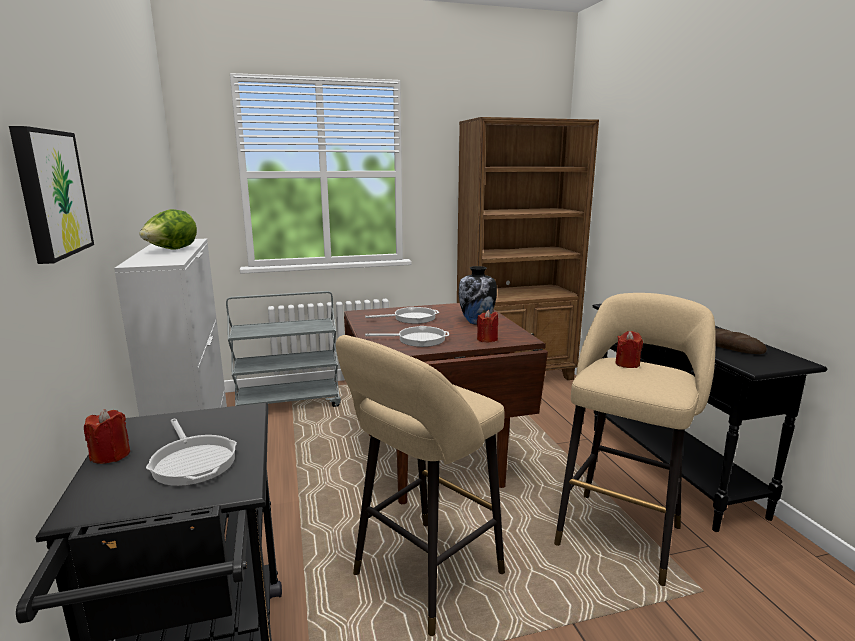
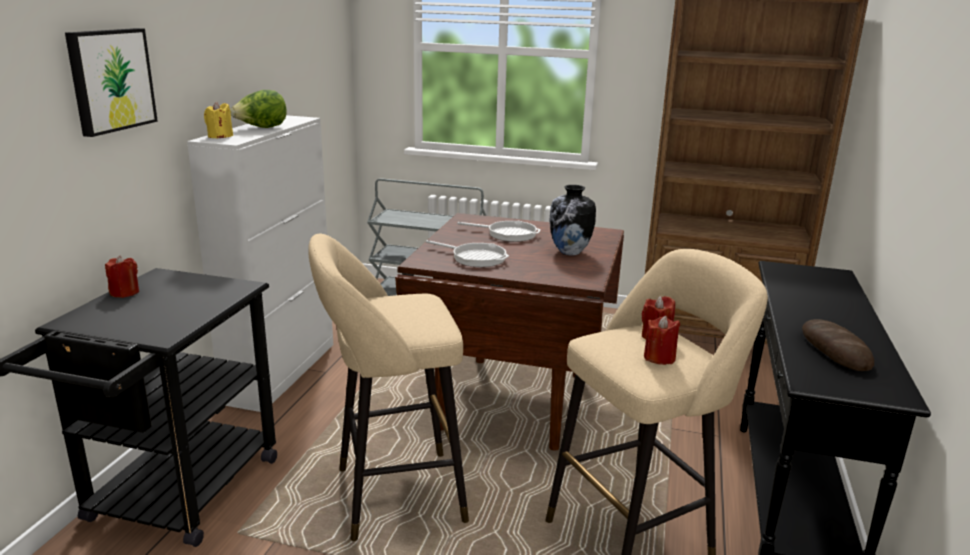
camera: 30 degrees right, 5 degrees up
frying pan [146,419,237,486] -> none
red candle [477,310,498,342] -> red candle moved to [644,316,680,365]
none -> yellow candle [204,101,233,139]

